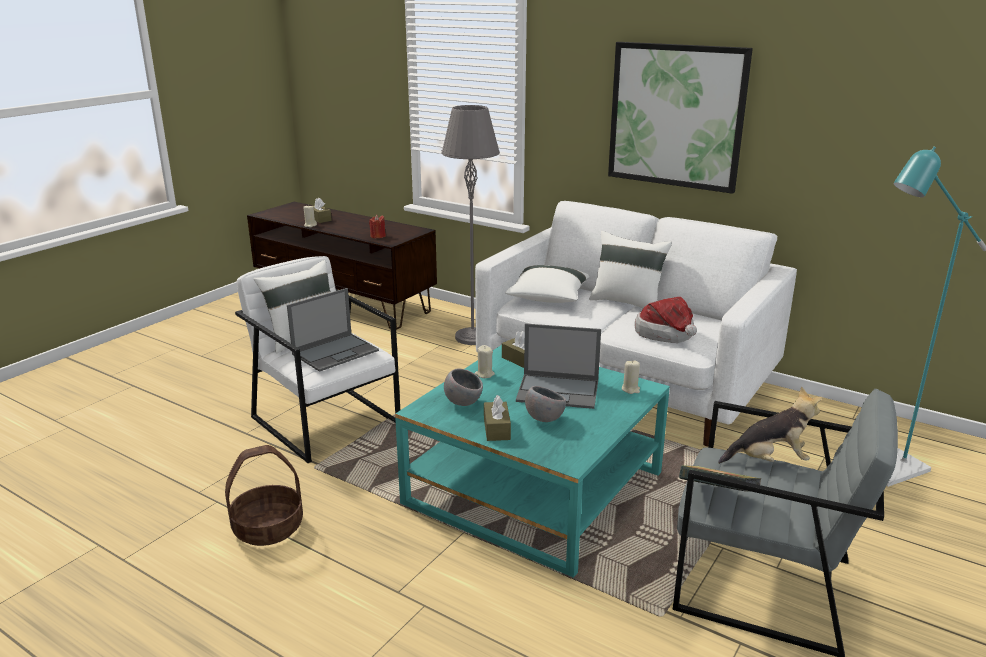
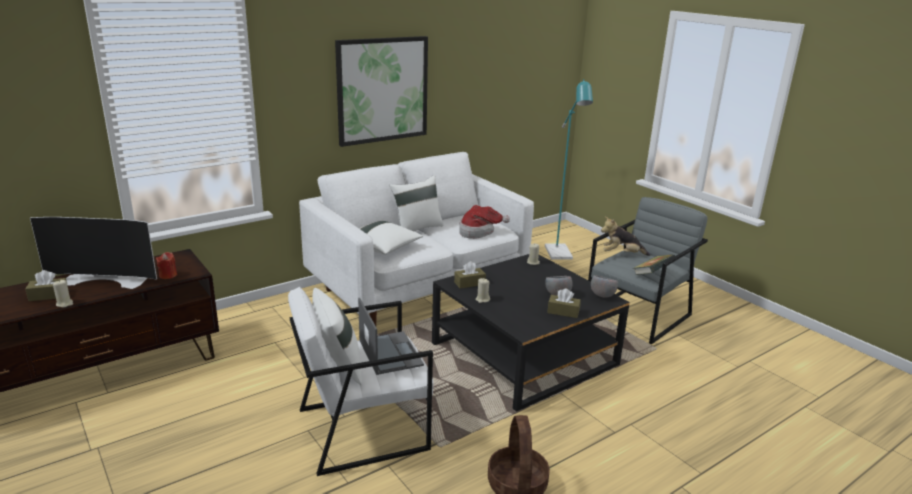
camera: 70 degrees left, 0 degrees up
turquoise coffee table [395,345,670,578] -> black coffee table [432,254,630,412]
grey floor lamp [442,105,500,345] -> none
grey bowl [444,369,483,406] -> grey bowl moved to [591,275,618,297]
laptop [516,323,601,409] -> none
plush toy [718,386,823,464] -> plush toy turned 105 degrees counterclockwise [601,217,650,256]
none -> television [30,217,157,289]

